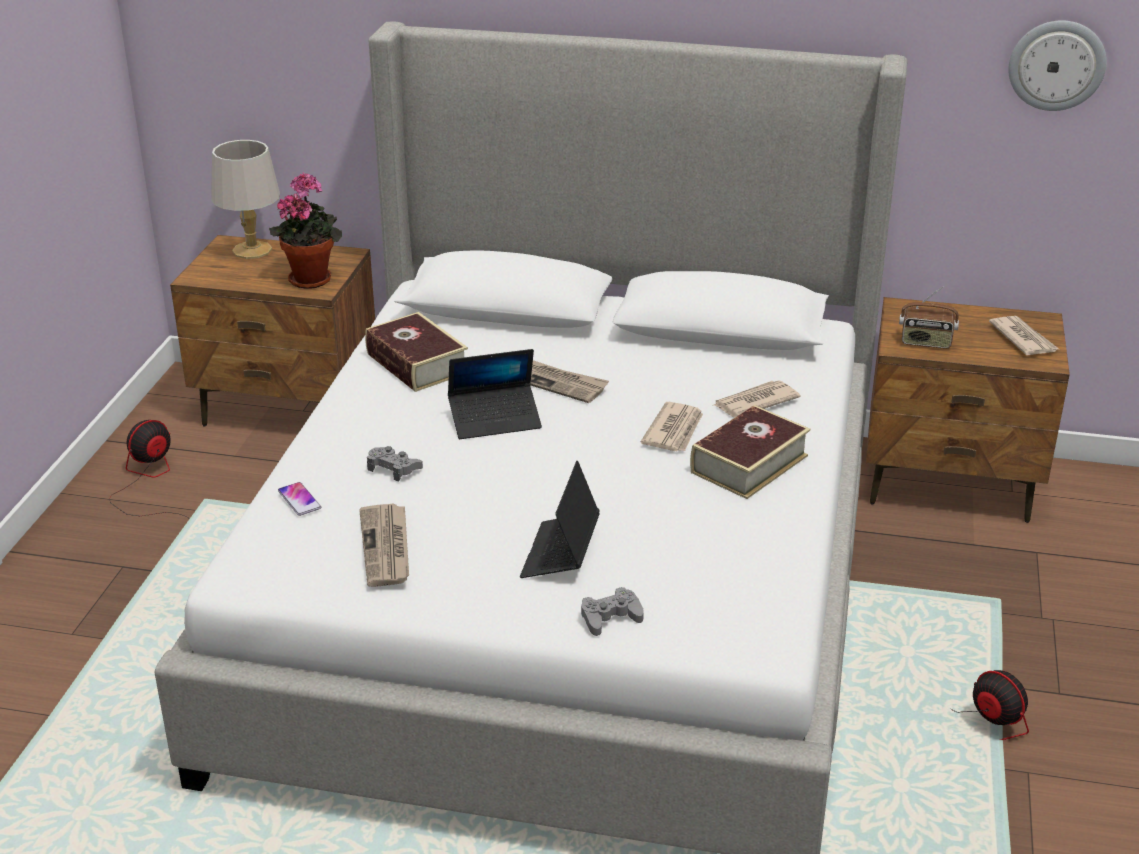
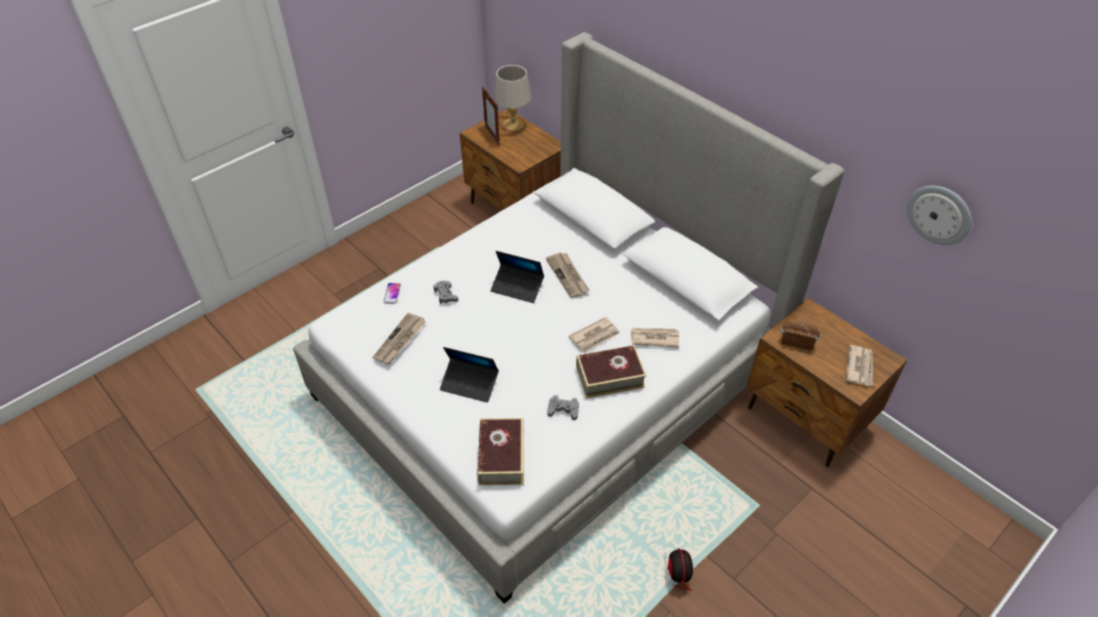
camera: 35 degrees right, 15 degrees up
fan [109,420,190,519] -> none
potted plant [269,173,342,289] -> none
book [365,312,468,392] -> book moved to [477,418,524,485]
laptop [520,461,600,578] -> laptop turned 120 degrees counterclockwise [440,347,499,403]
grey game controller [581,587,644,636] -> grey game controller moved to [547,395,579,420]
radio [899,286,959,349] -> radio turned 150 degrees clockwise [781,319,820,351]
none -> picture frame [482,87,500,146]

